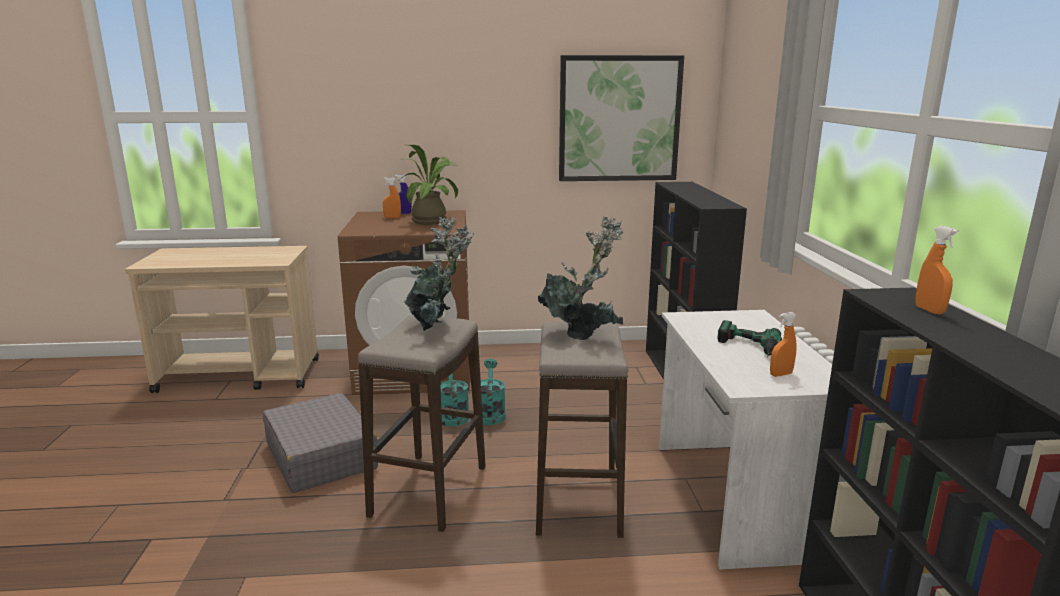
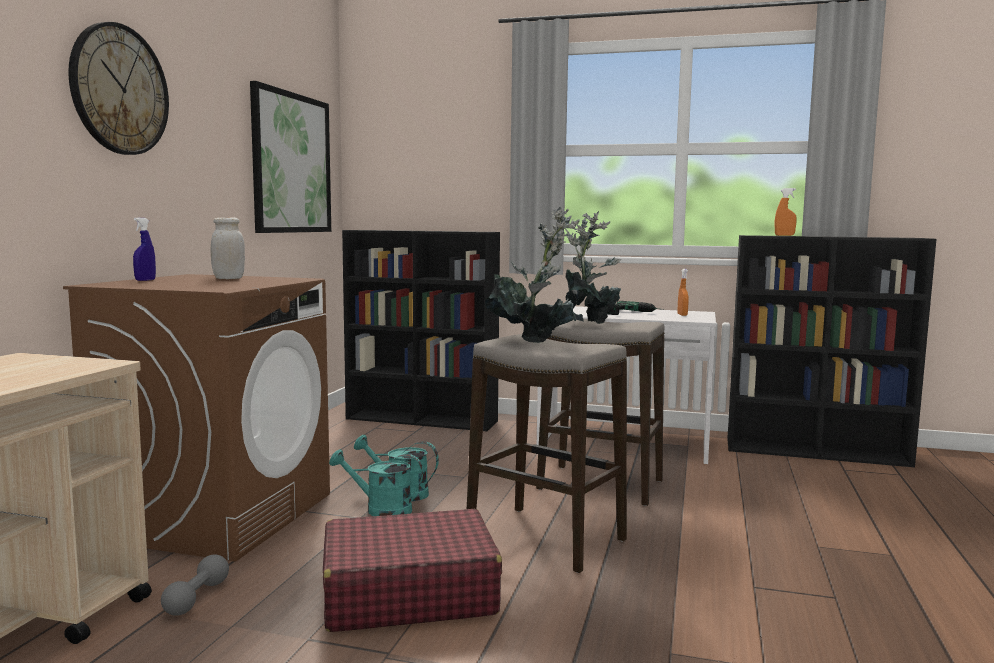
camera: 70 degrees left, 10 degrees down
grey suitcase [263,393,378,493] -> red suitcase [323,509,502,632]
orange spray bottle [383,177,401,218] -> none
potted plant [399,145,458,225] -> white jar [211,217,245,279]
none -> wall clock [68,22,169,155]
none -> grey dumbbell [161,554,229,616]

